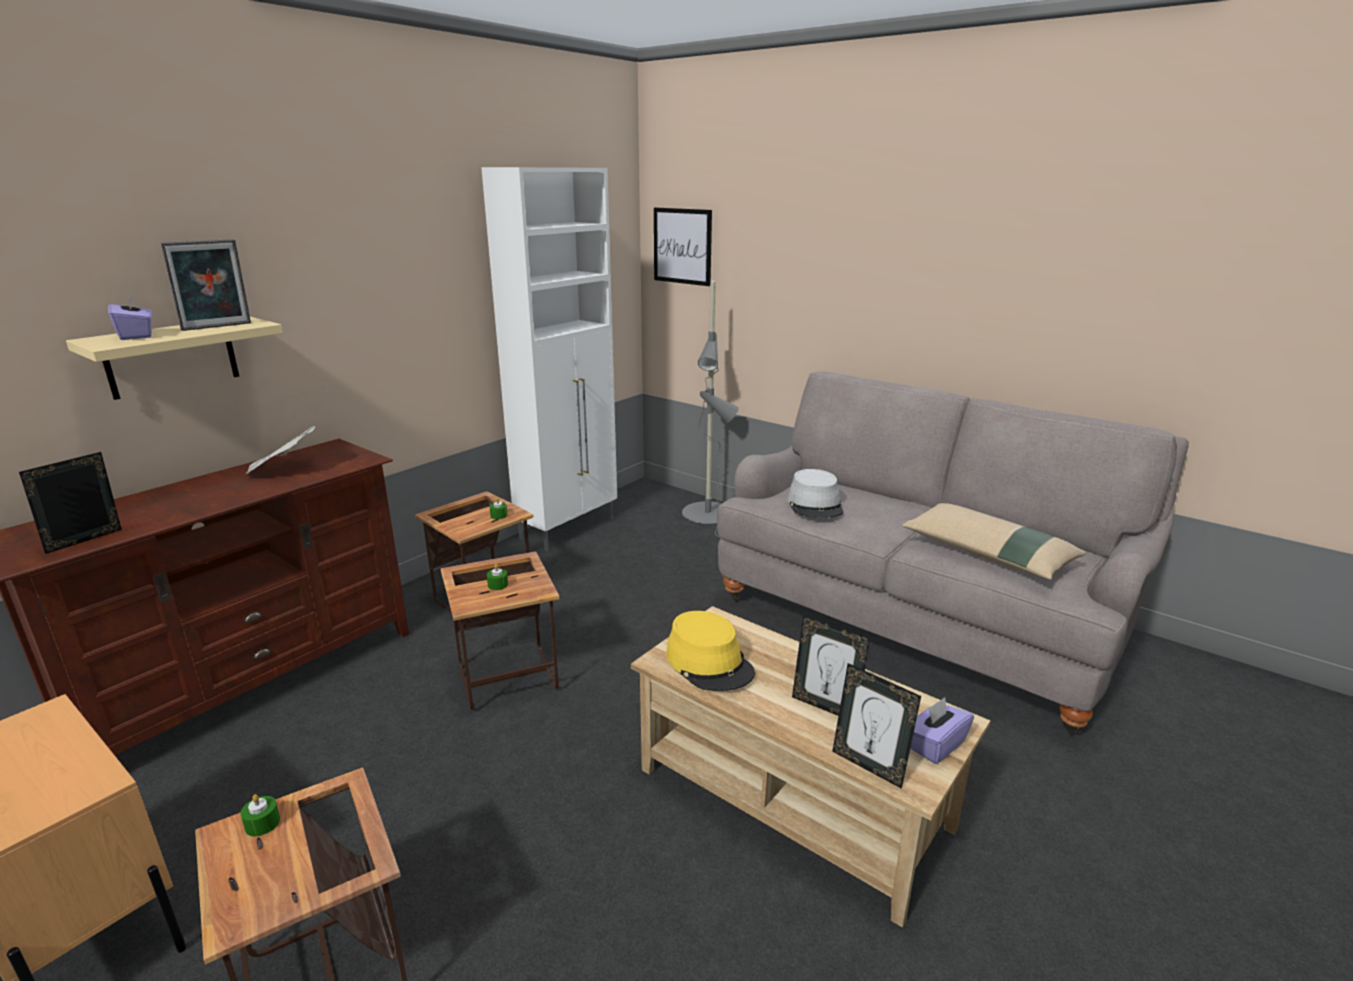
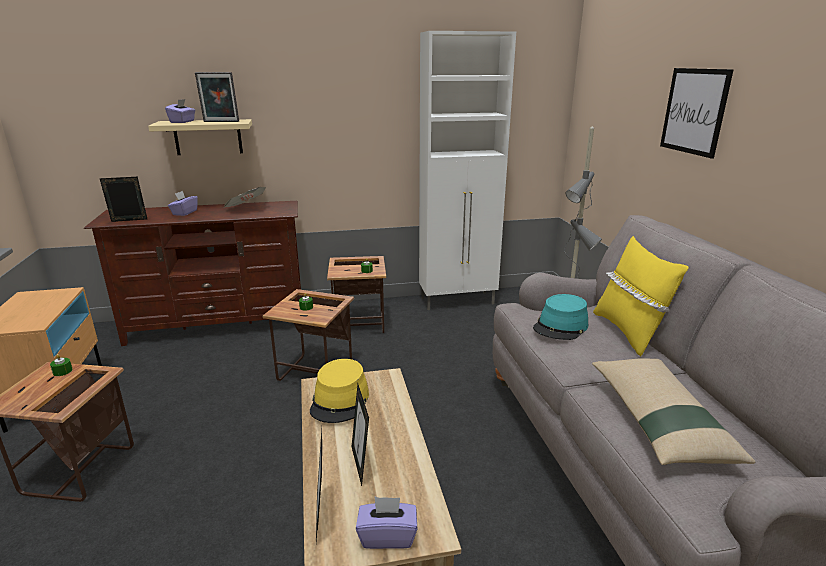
camera: 40 degrees right, 0 degrees up
picture [654,208,712,286] -> picture moved to [660,68,734,159]
grey hat [788,469,843,518] -> turquoise hat [533,294,588,340]
none -> purple tissue box [168,191,198,216]
none -> yellow pillow [593,236,689,356]

